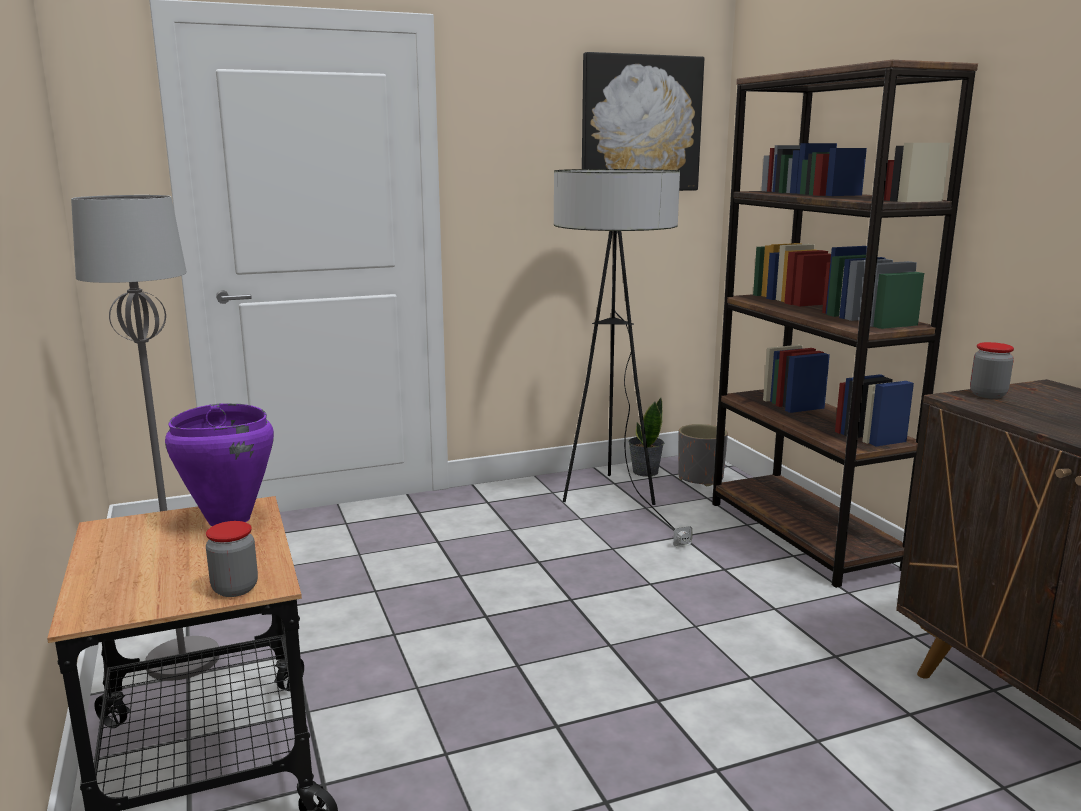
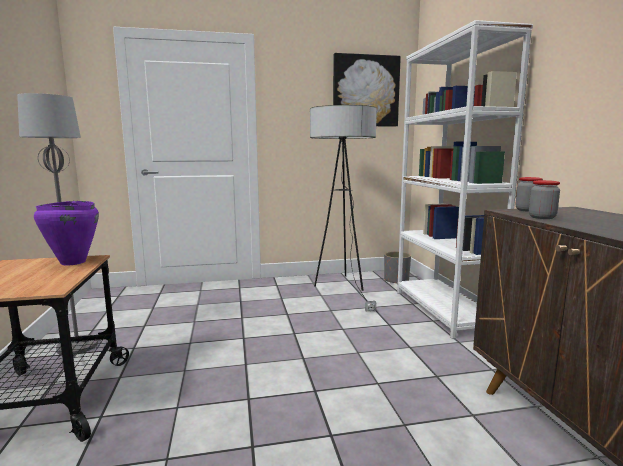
camera: 10 degrees right, 5 degrees down
jar [206,521,258,597] -> jar moved to [529,180,560,219]
potted plant [628,398,664,477] -> none
brown bookcase [712,60,978,588] -> white bookcase [397,20,533,339]

